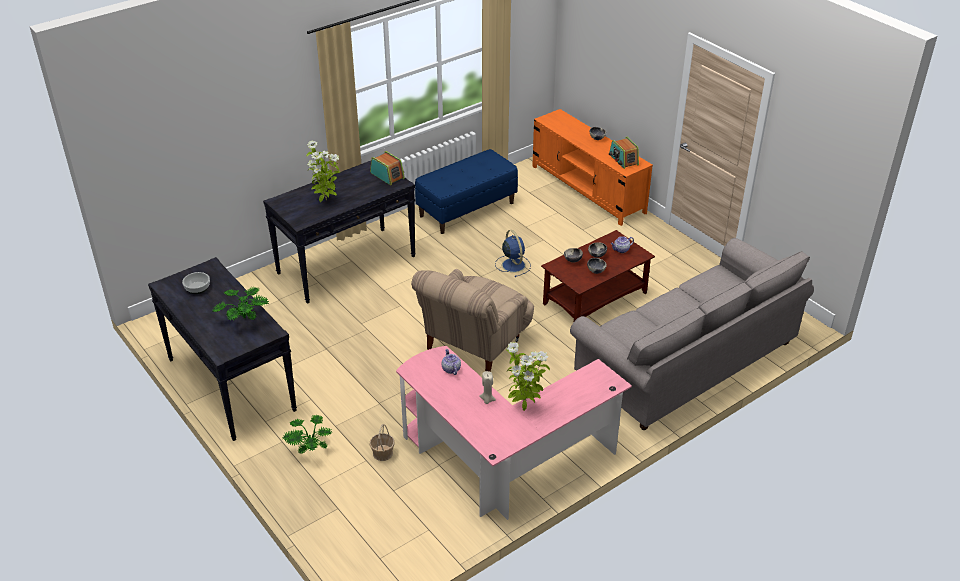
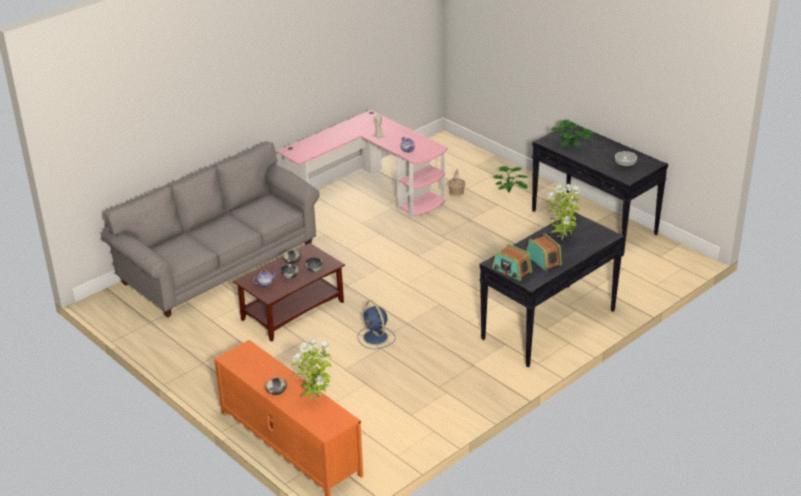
camera: 175 degrees right, 5 degrees down
beige armchair [411,269,534,372] -> none
blue bench [415,149,518,234] -> none
potted plant [507,342,550,411] -> potted plant moved to [291,339,332,400]
radio [609,137,639,169] -> radio moved to [527,234,562,271]

